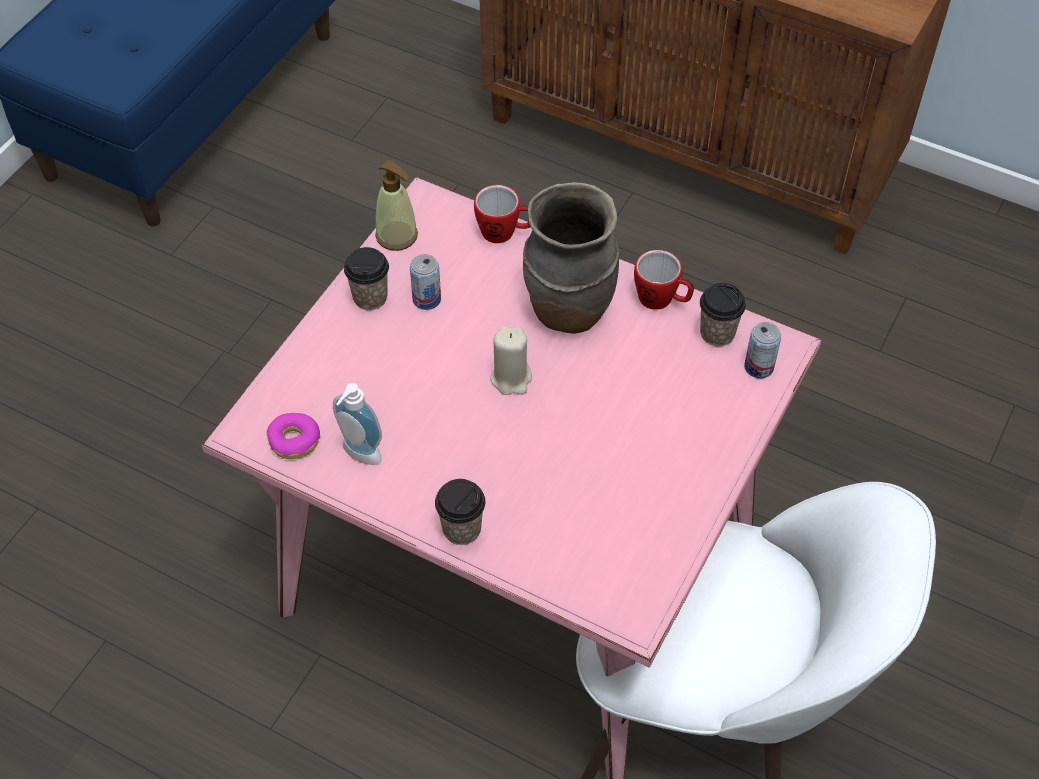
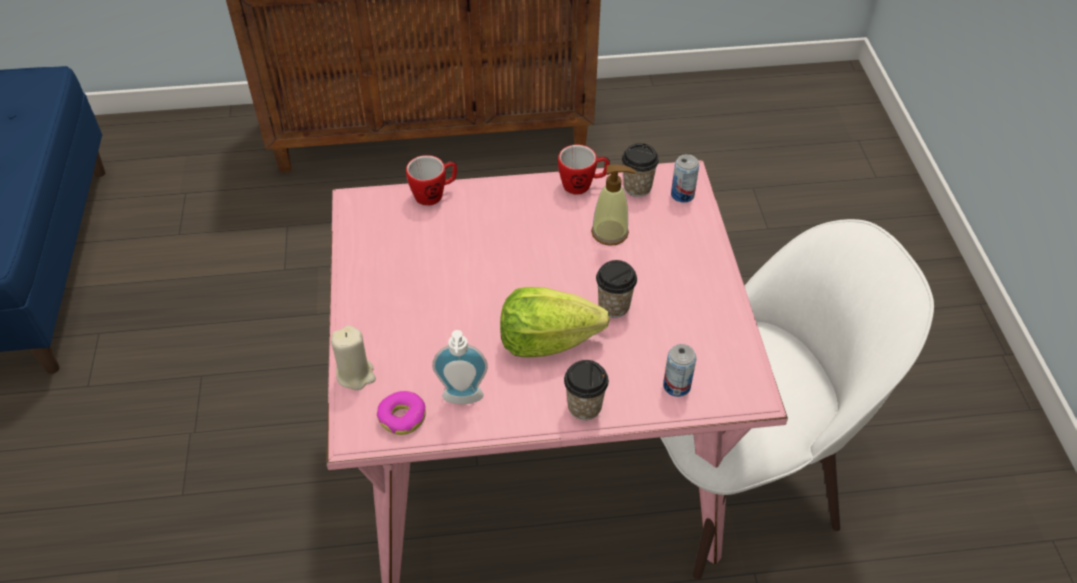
camera: 35 degrees left, 5 degrees down
cup [344,247,389,310] -> cup moved to [596,260,637,318]
soap dispenser [375,160,418,251] -> soap dispenser moved to [591,164,636,246]
can [410,254,441,310] -> can moved to [663,344,696,397]
beige candle [490,326,532,395] -> beige candle moved to [331,325,376,390]
brown vase [523,182,619,334] -> none
none -> lettuce [500,287,610,357]

